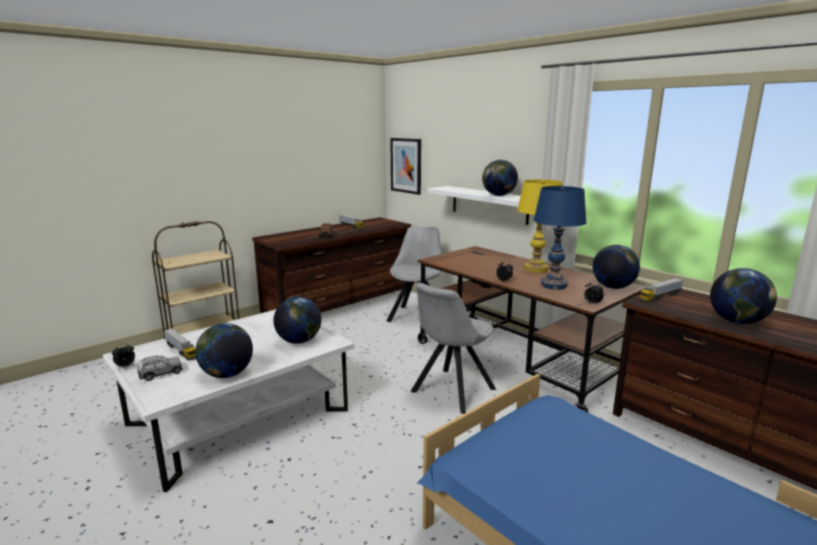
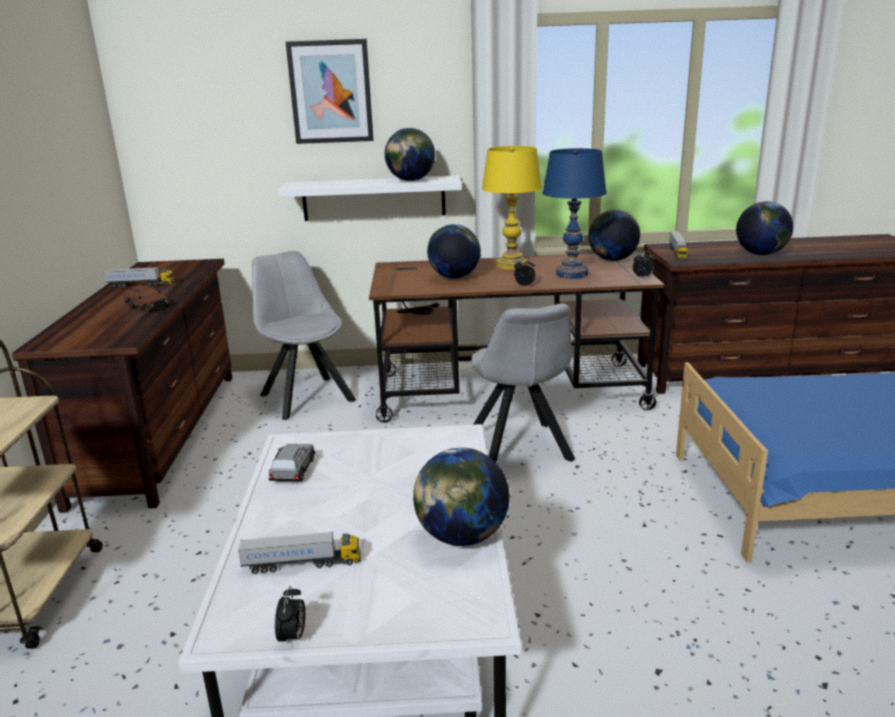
camera: 50 degrees left, 5 degrees up
grey toy car [137,355,183,381] -> grey toy car moved to [269,444,315,481]
globe [273,296,321,344] -> globe moved to [427,224,481,279]
picture [390,138,421,195] -> picture moved to [286,39,374,144]

